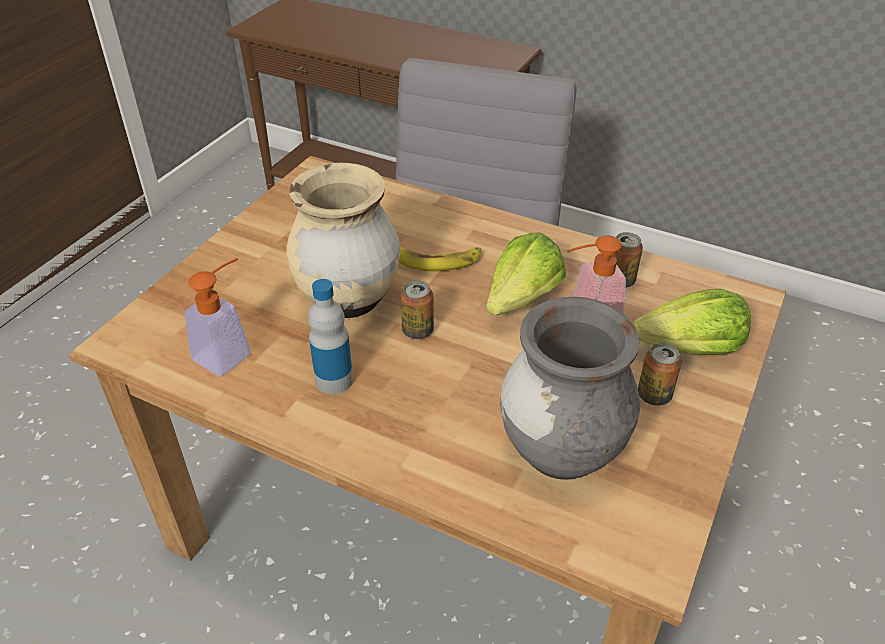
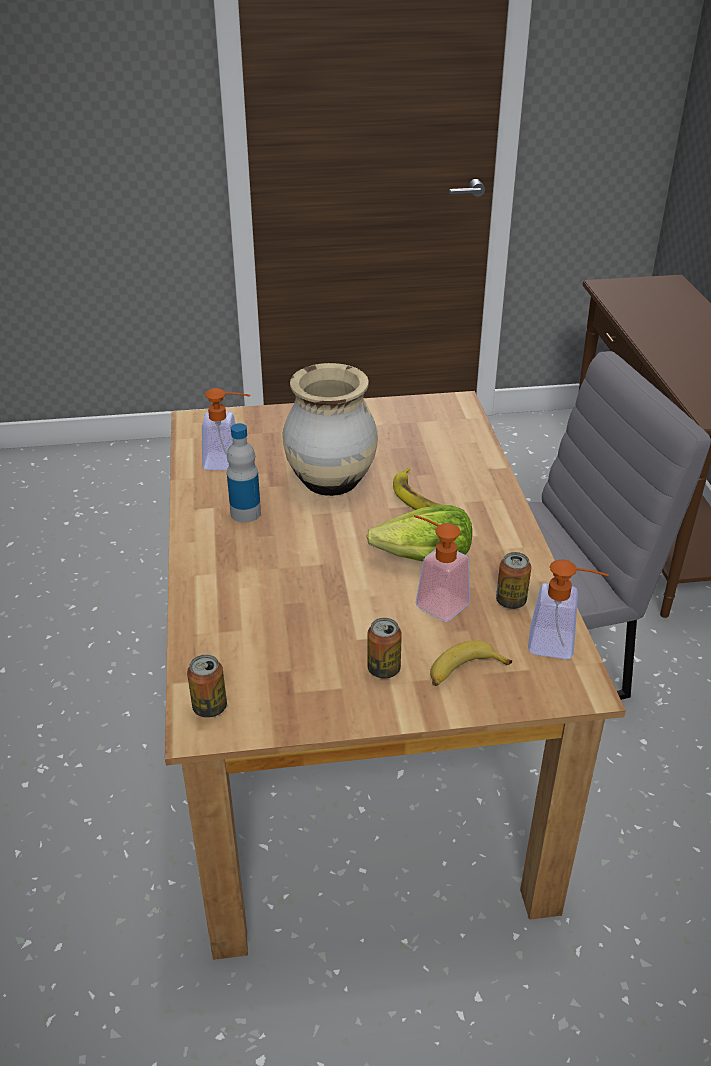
camera: 55 degrees right, 5 degrees down
can [401,280,434,339] -> can moved to [187,654,227,718]
grey vase [500,297,640,480] -> none
lettuce [632,289,751,355] -> banana [430,640,512,686]
none -> soap dispenser [528,559,609,659]

